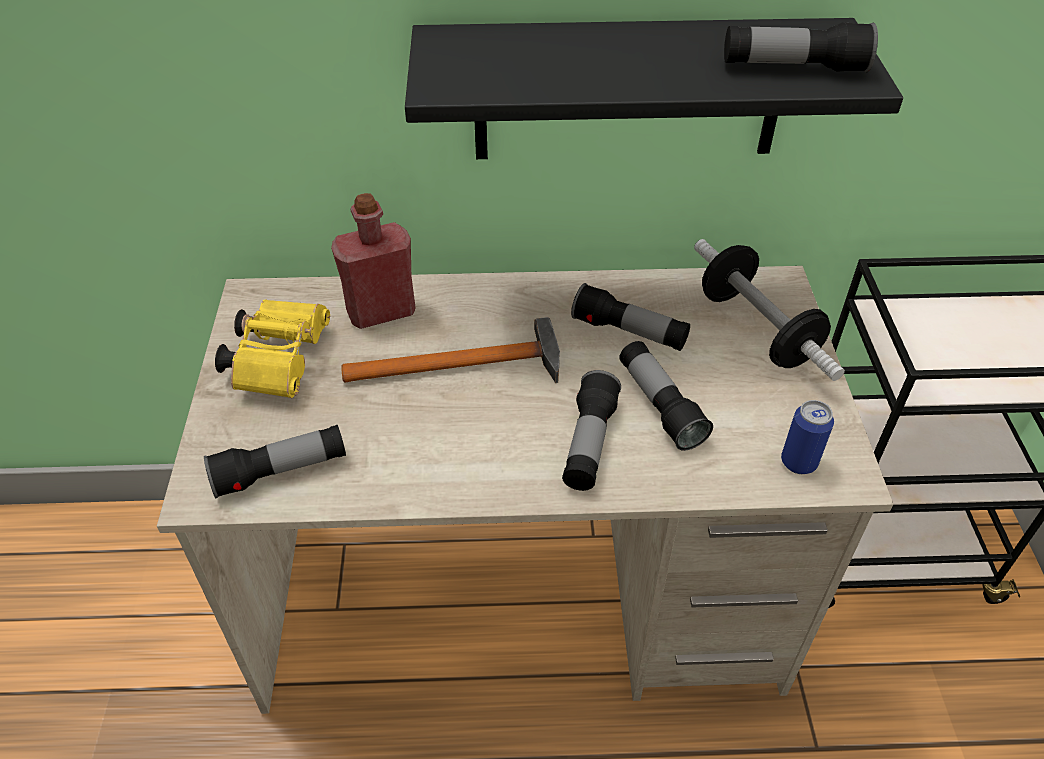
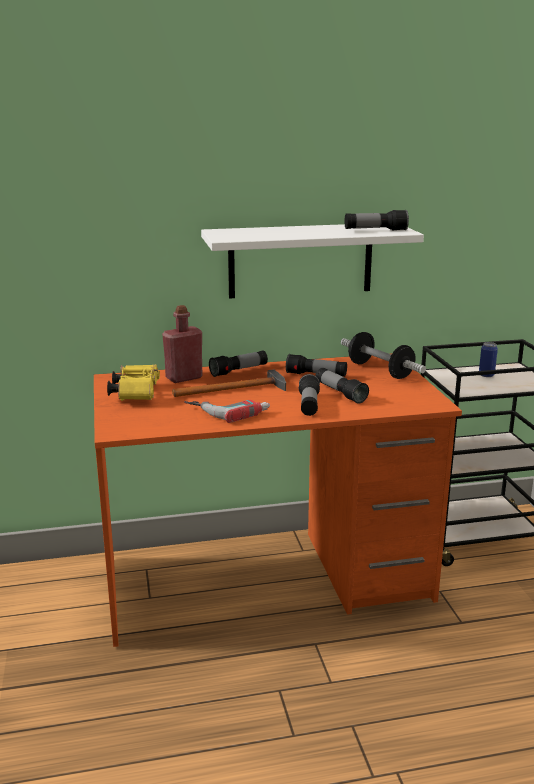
camera: 10 degrees left, 25 degrees down
beige desk [157,266,894,714] -> orange desk [94,354,462,647]
flashlight [204,425,346,498] -> flashlight moved to [209,350,268,377]
black shelf [405,18,903,159] -> white shelf [201,224,424,299]
can [781,400,834,474] -> can moved to [479,342,498,377]
none -> power drill [184,400,270,423]

